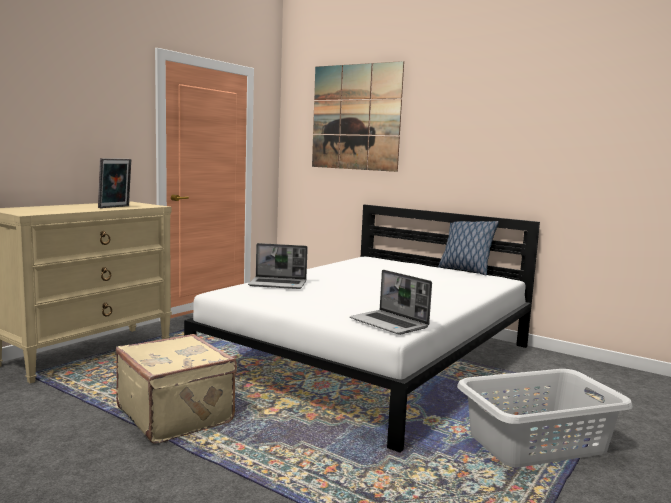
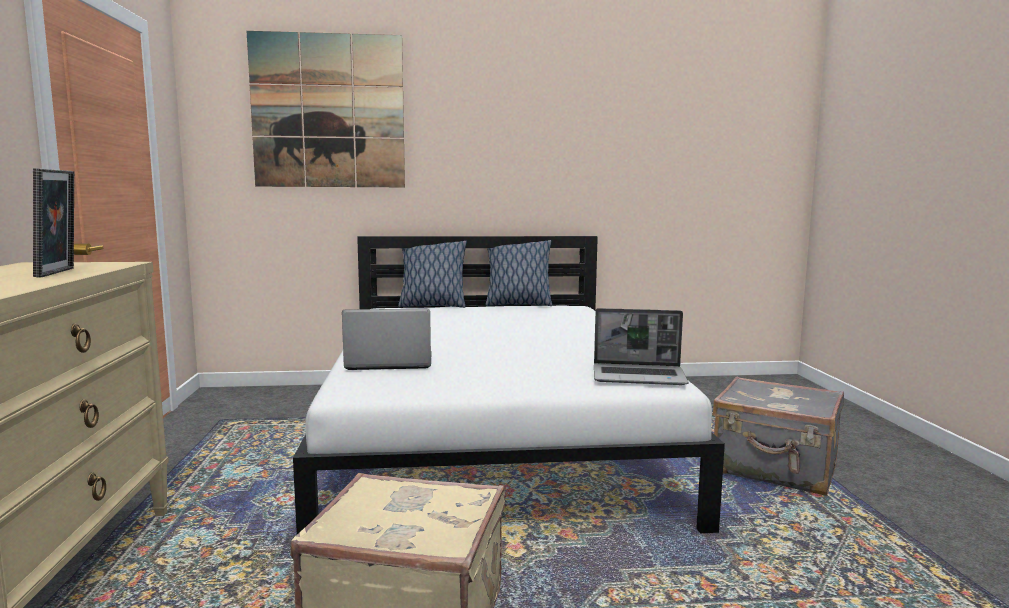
camera: 40 degrees left, 0 degrees up
laptop [248,243,308,289] -> laptop turned 150 degrees counterclockwise [342,309,431,370]
grey laundry basket [457,369,633,467] -> grey suitcase [712,376,844,496]
none -> pillow [398,241,467,308]

